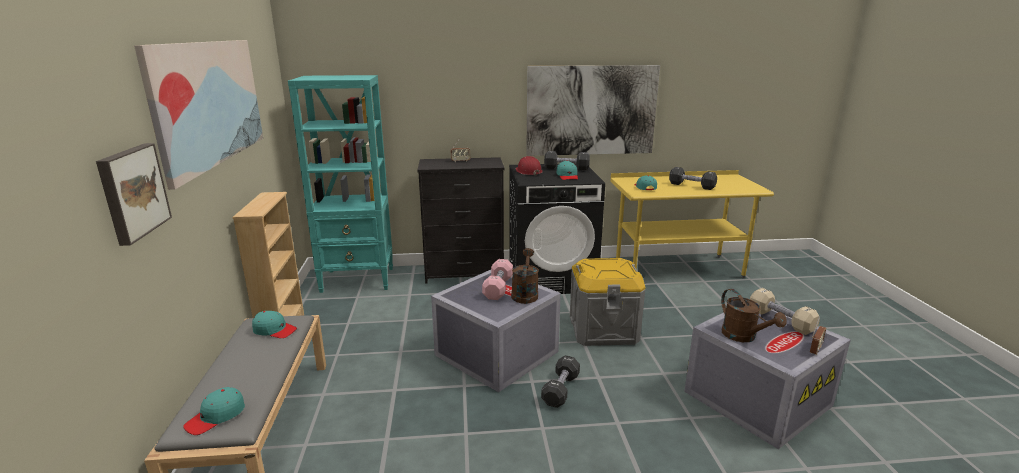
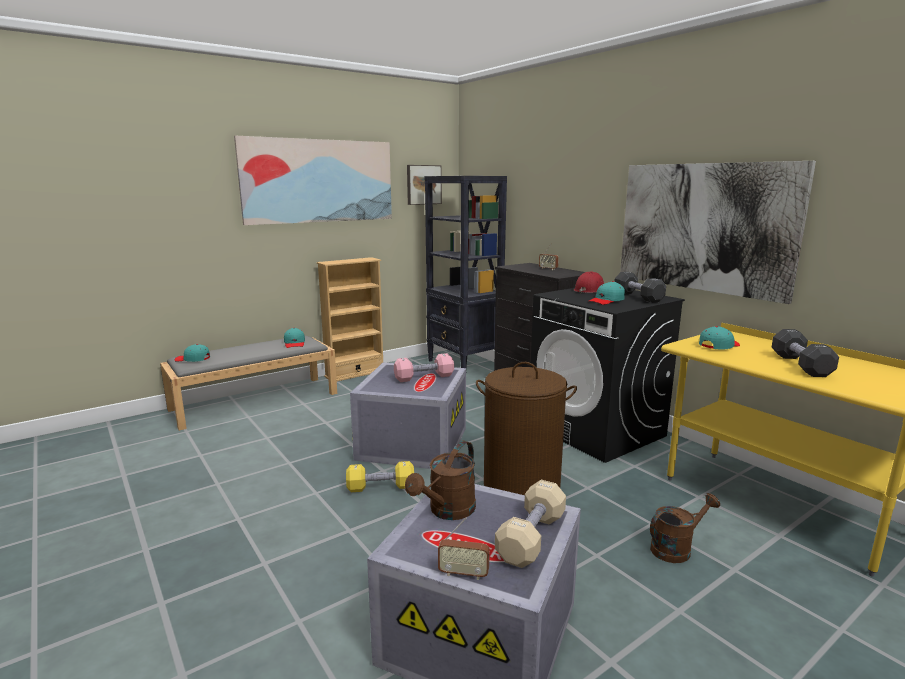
camera: 60 degrees right, 5 degrees down
picture [96,143,172,246] -> picture moved to [407,165,442,205]
turquoise bookcase [288,75,393,293] -> black bookcase [424,176,507,373]
brown watering can [511,248,539,304] -> brown watering can moved to [650,493,720,563]
black dumbbell [541,355,580,408] -> yellow dumbbell [346,461,414,492]
grey storage box [570,258,646,346] -> brown laundry basket [476,362,577,495]

